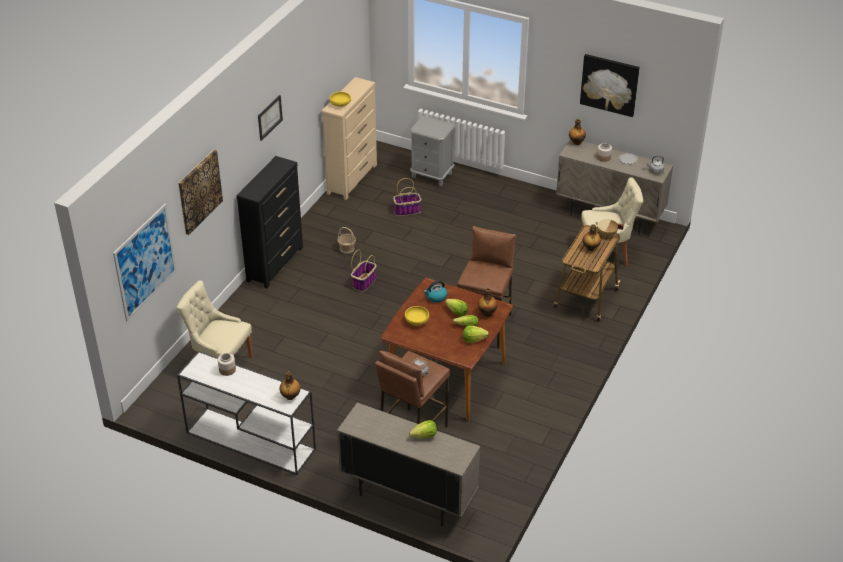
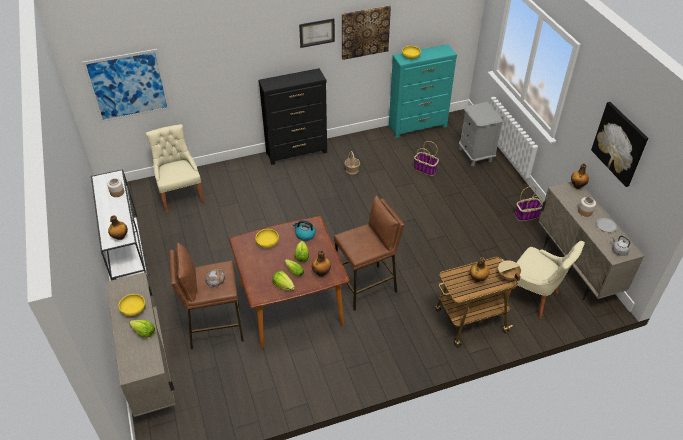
camera: 45 degrees right, 5 degrees up
picture [178,150,223,235] -> picture moved to [342,5,391,60]
beige dresser [322,77,377,200] -> turquoise dresser [389,44,457,138]
basket [351,250,376,292] -> basket moved to [515,186,543,221]
none -> yellow bowl [118,294,145,316]

